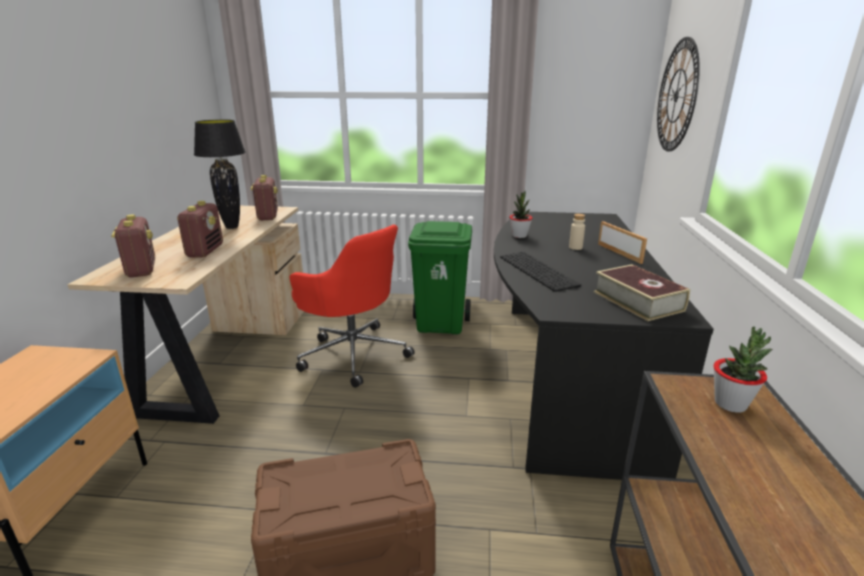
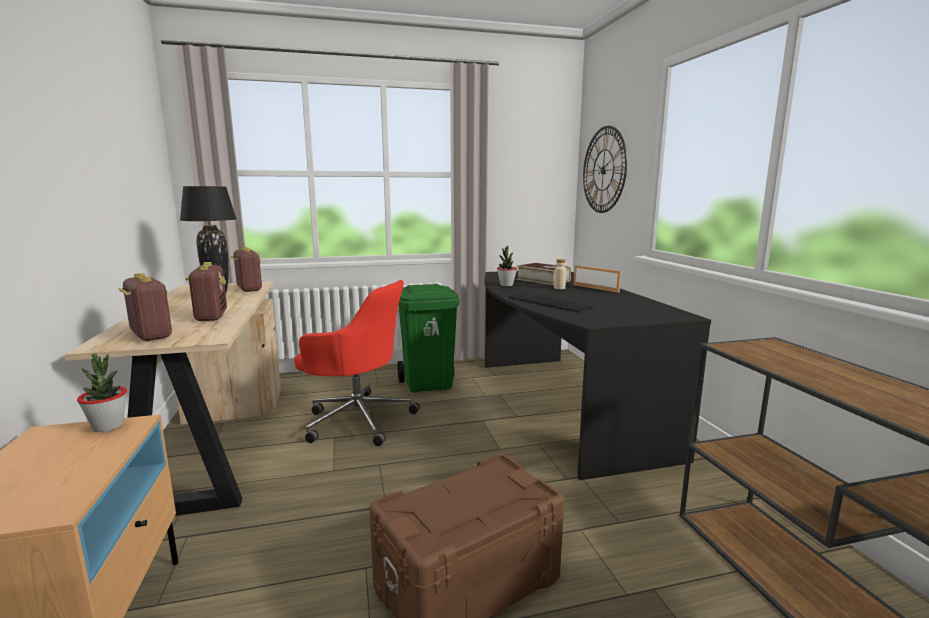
camera: 20 degrees left, 10 degrees down
book [594,264,690,321] -> book moved to [516,263,571,285]
potted plant [713,326,773,413] -> potted plant moved to [77,353,127,432]

